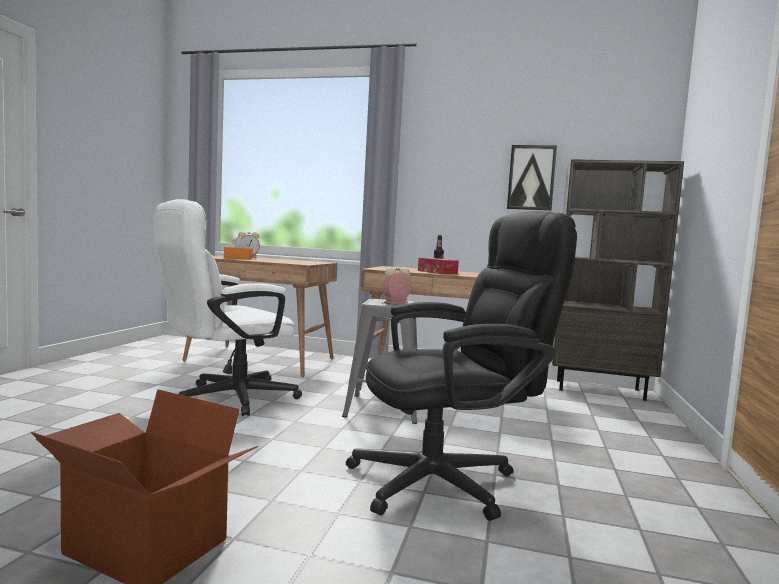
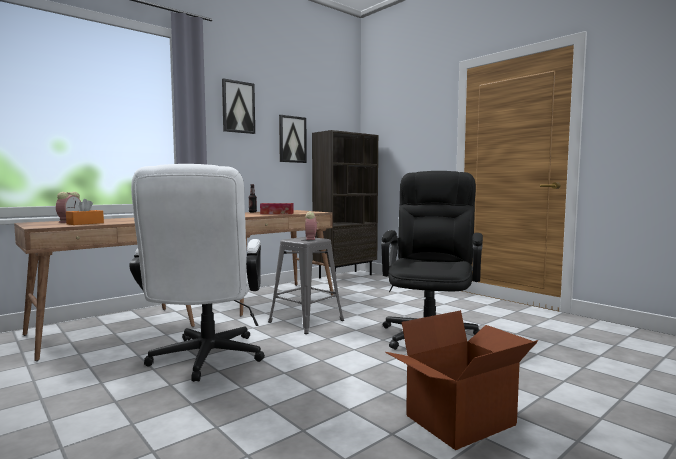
camera: 55 degrees left, 0 degrees up
none -> picture [222,78,255,134]

